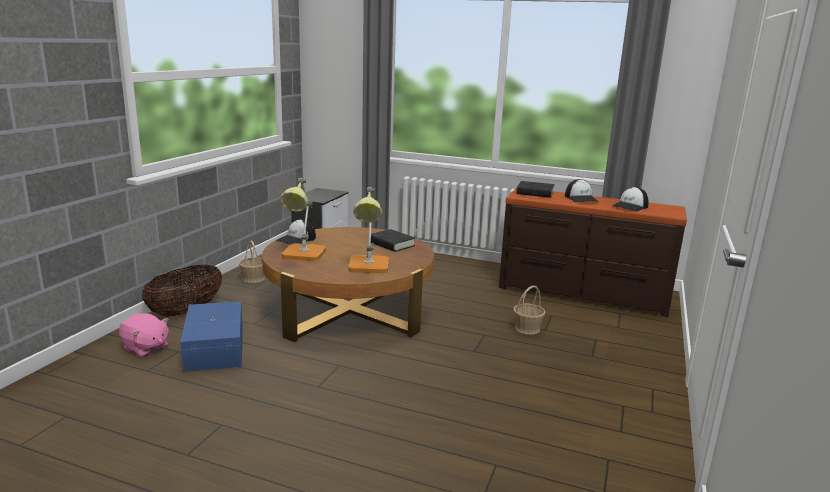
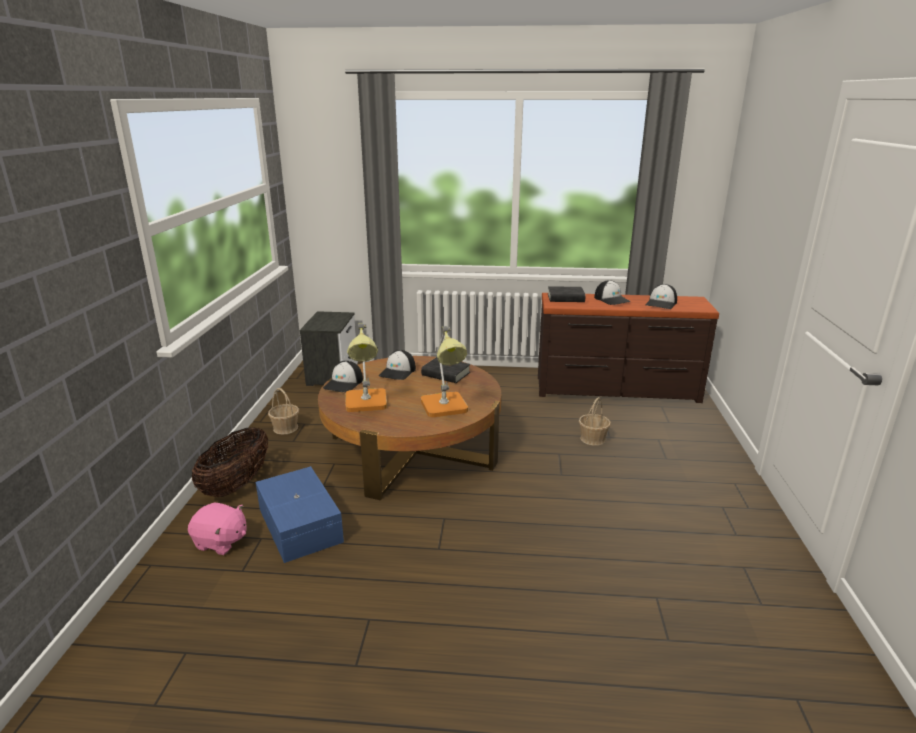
camera: 15 degrees left, 5 degrees up
none -> cap [379,350,416,380]

